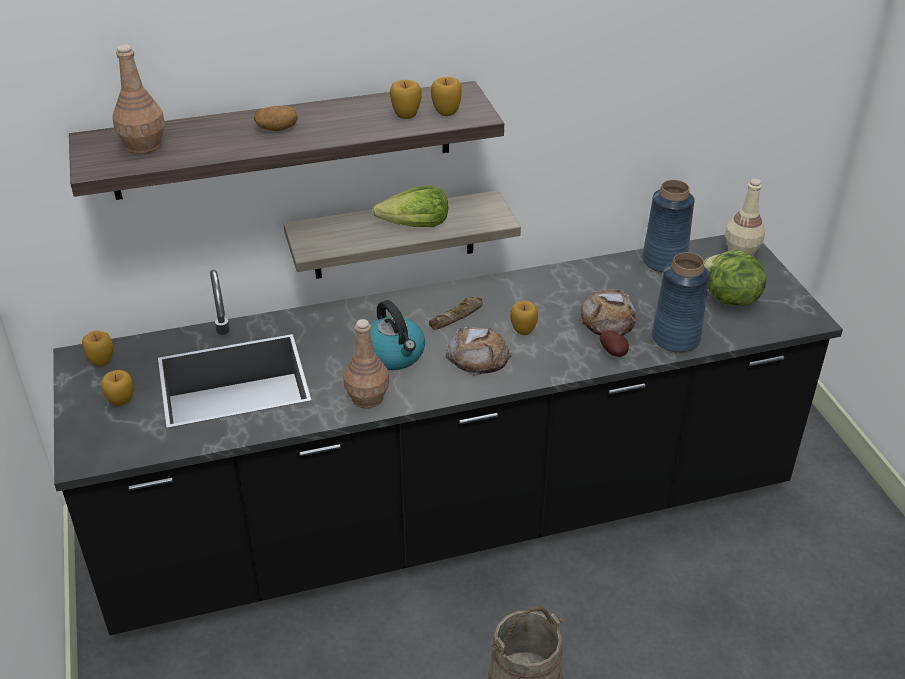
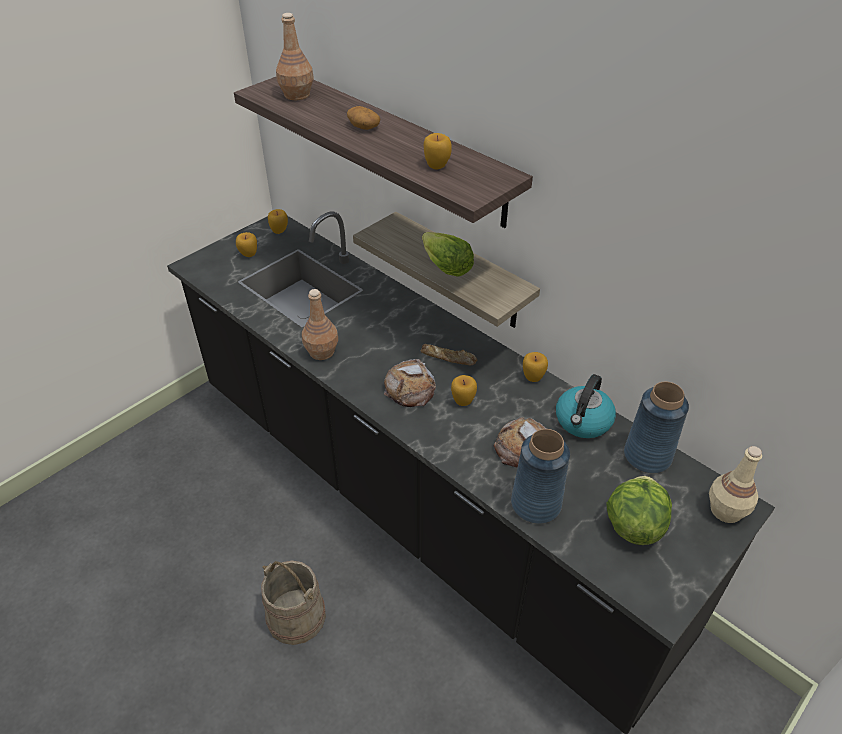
camera: 60 degrees right, 5 degrees up
kettle [370,300,425,370] -> kettle moved to [556,374,616,438]
apple [431,77,462,116] -> apple moved to [523,352,548,382]
potato [600,331,629,357] -> none

